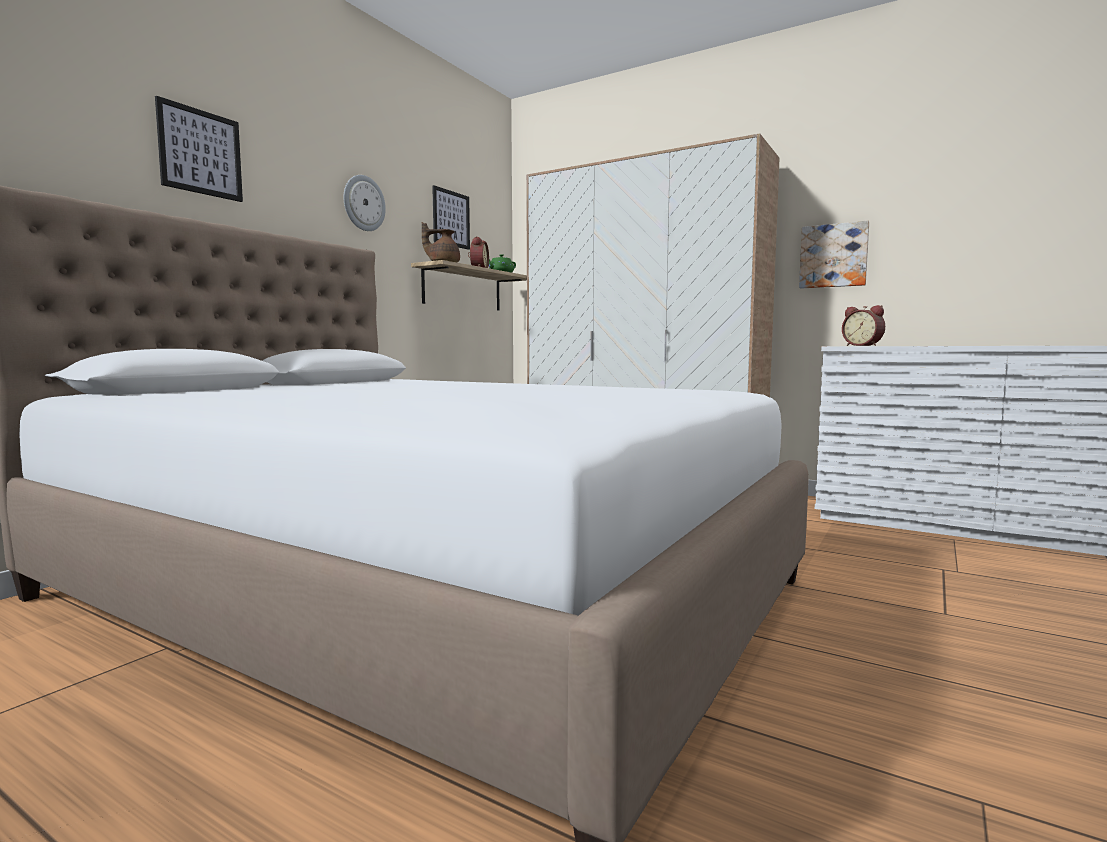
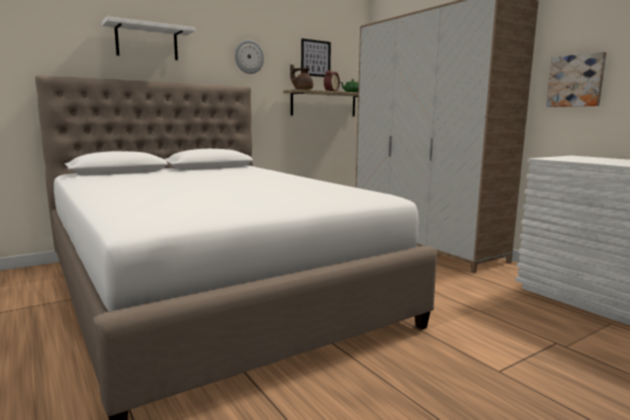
camera: 25 degrees right, 5 degrees up
picture [155,96,243,202] -> white shelf [102,16,196,60]
alarm clock [842,305,885,346] -> none

